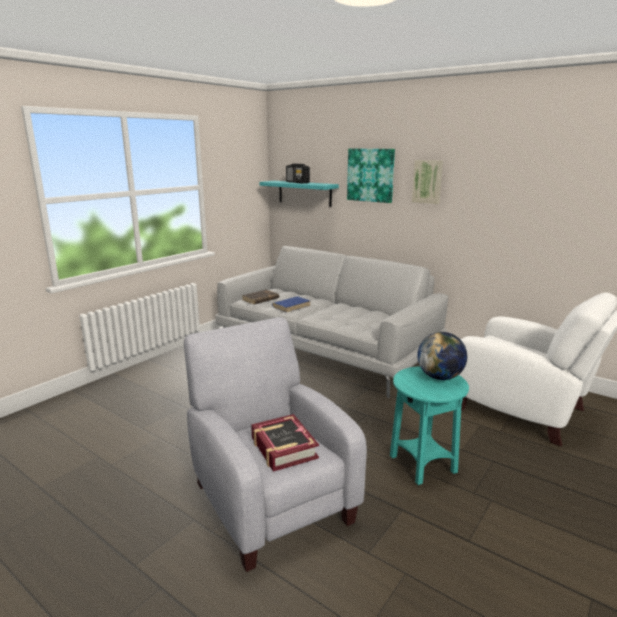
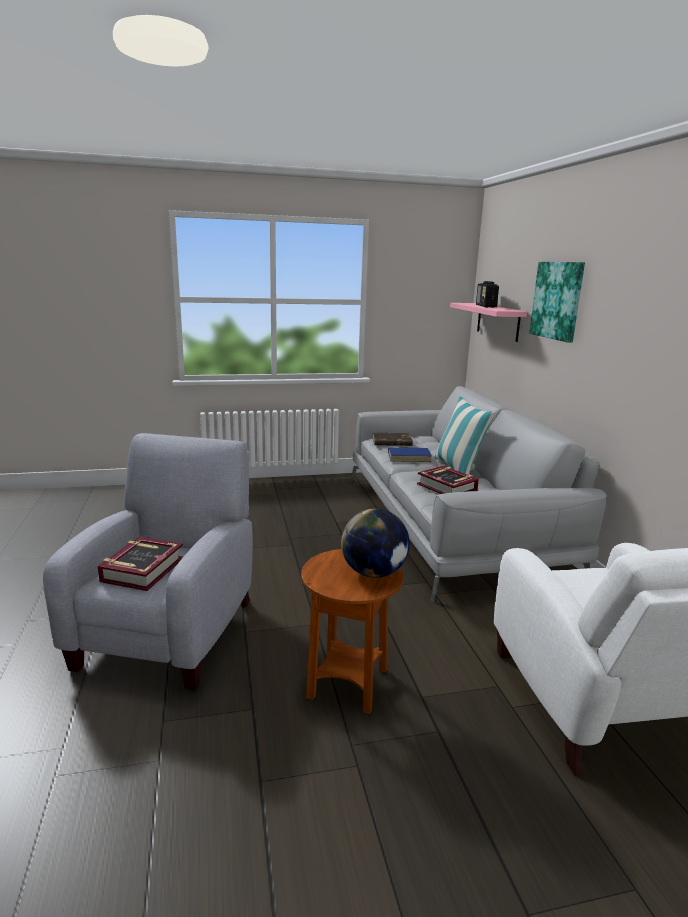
camera: 40 degrees right, 0 degrees up
turquoise shelf [259,181,339,207] -> pink shelf [450,303,527,342]
turquoise side table [390,366,469,485] -> brown side table [301,549,404,714]
picture [412,160,443,204] -> none
none -> book [417,466,479,494]
none -> pillow [435,396,495,475]

